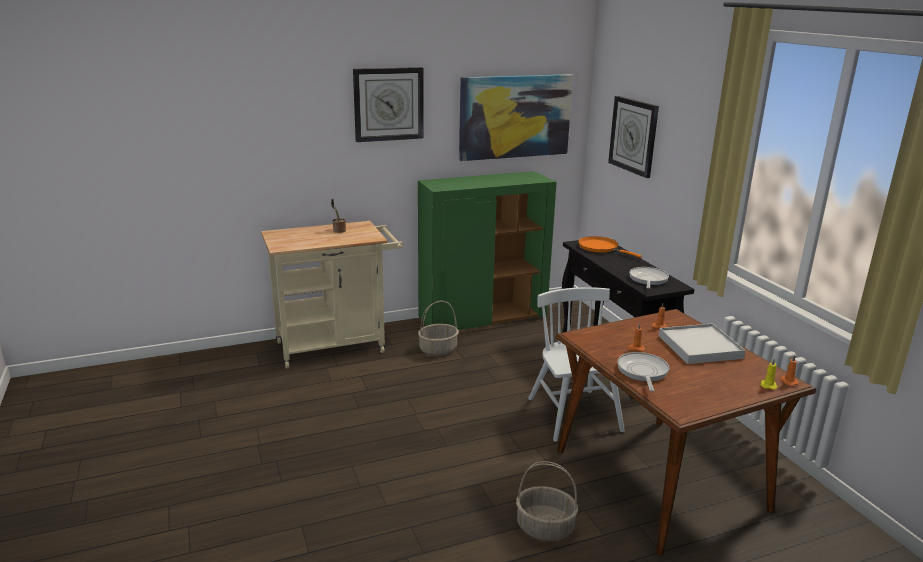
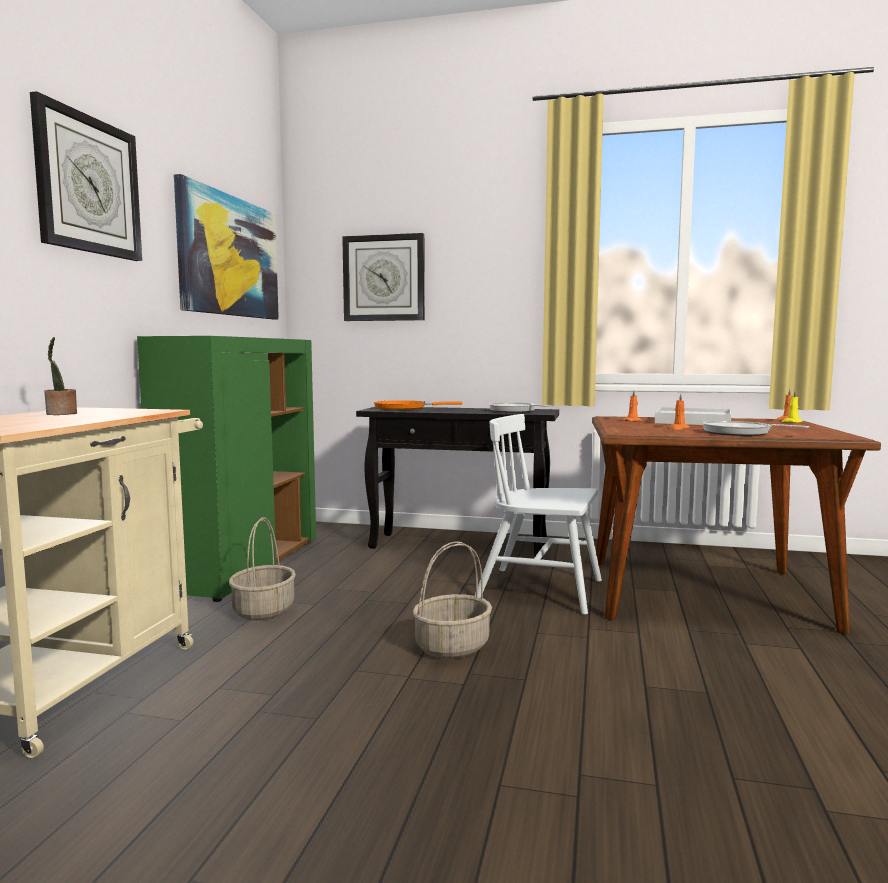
camera: 55 degrees left, 15 degrees down
basket [516,461,578,541] -> basket moved to [413,541,492,659]

